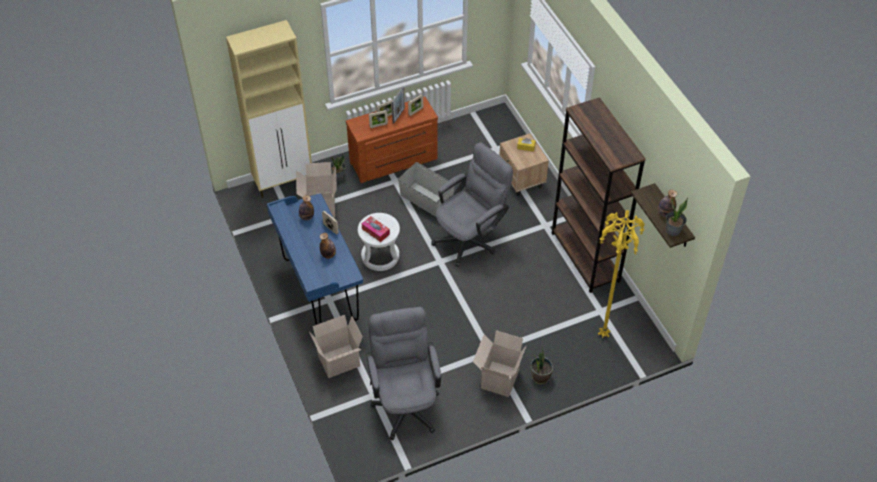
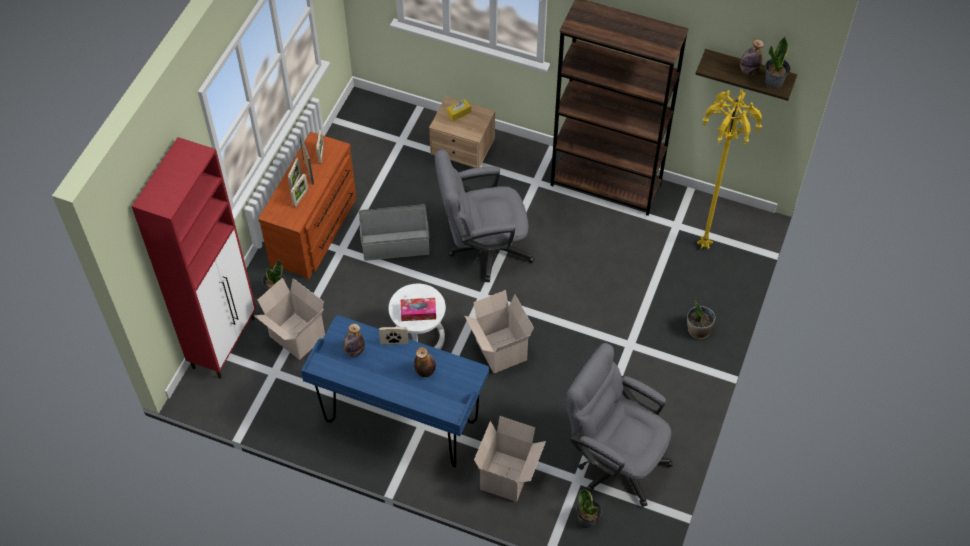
camera: 45 degrees left, 5 degrees up
beige cabinet [226,20,312,198] -> red cabinet [132,137,256,379]
grey office chair [431,142,513,267] -> grey office chair turned 105 degrees counterclockwise [435,149,535,282]
cardboard box [473,330,527,397] -> cardboard box moved to [465,290,534,373]
none -> potted plant [576,489,602,528]

